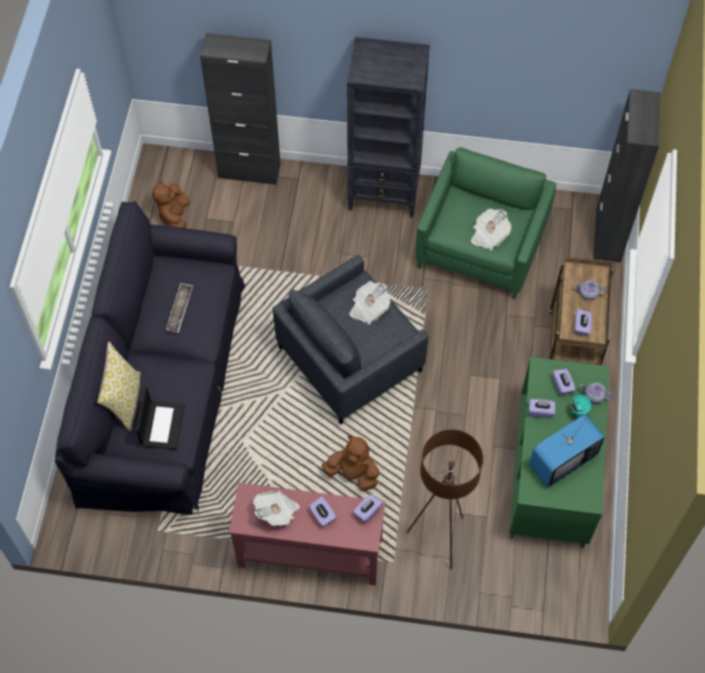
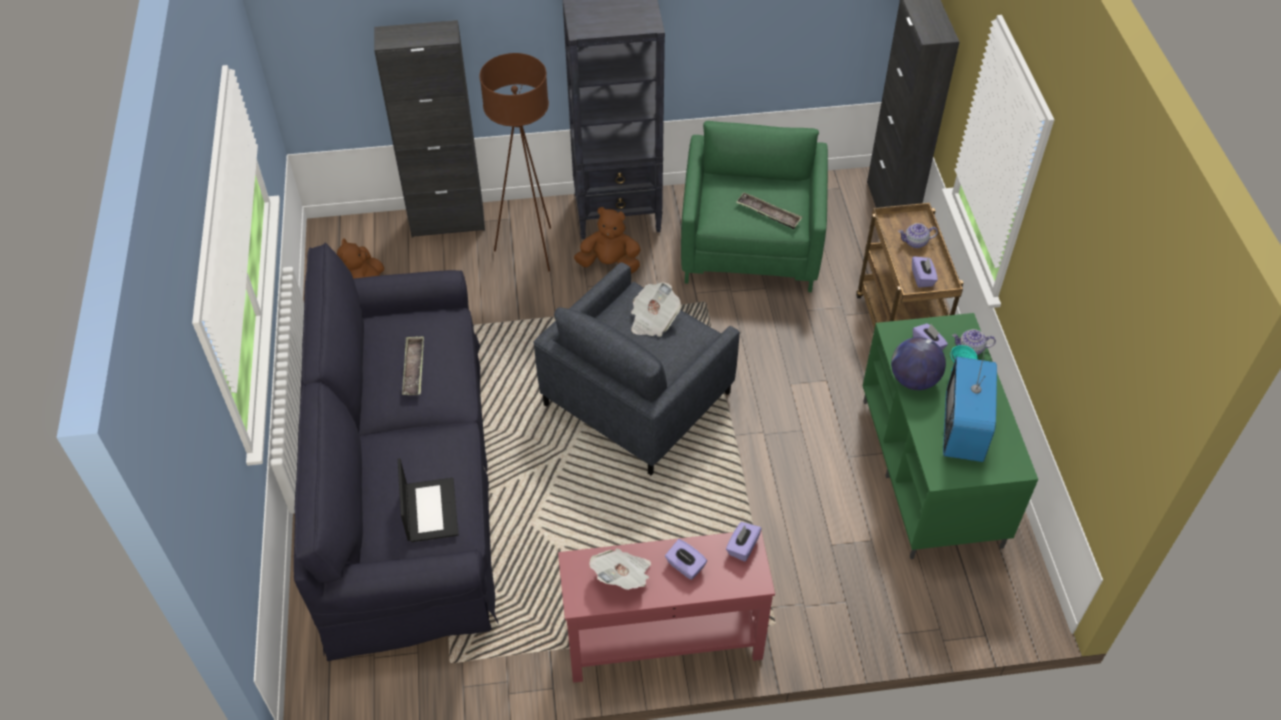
camera: 15 degrees left, 10 degrees down
pillow [97,342,141,431] -> none
brown plush toy [322,435,379,491] -> brown plush toy moved to [574,207,641,274]
brown floor lamp [407,429,483,569] -> brown floor lamp moved to [479,53,551,271]
newspaper [471,208,511,250] -> tray [736,192,802,229]
purple tissue box [529,399,555,418] -> globe [891,337,946,390]
television [529,415,605,487] -> television turned 150 degrees clockwise [943,346,997,462]

